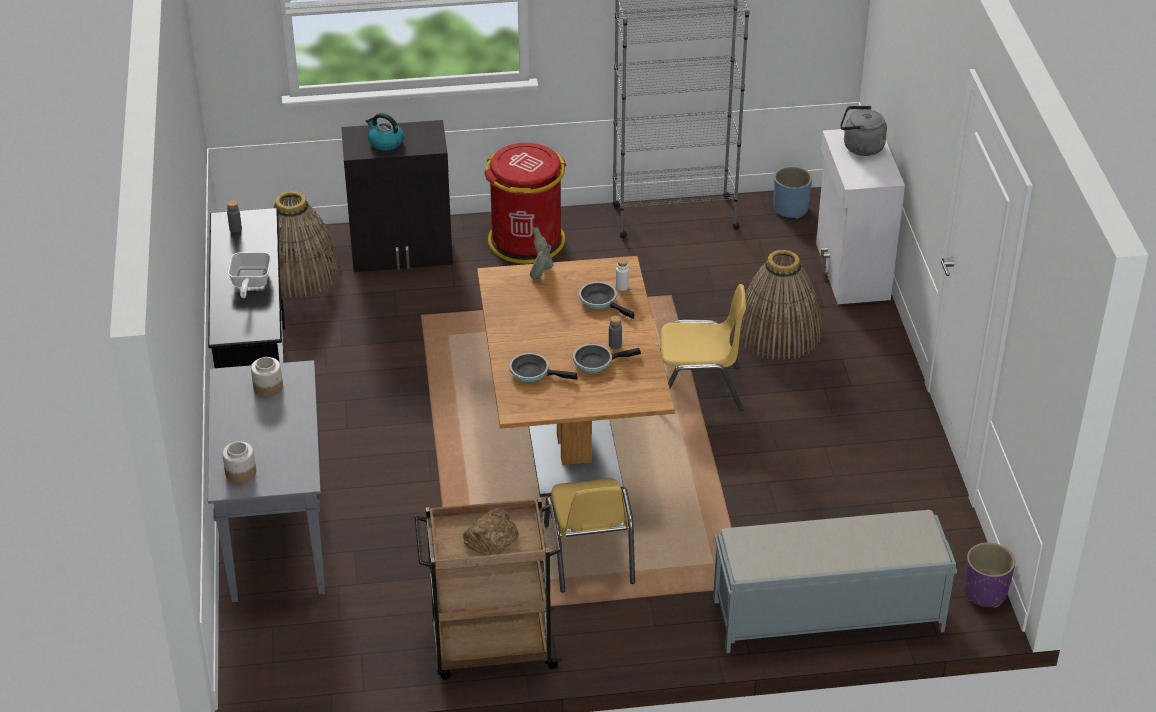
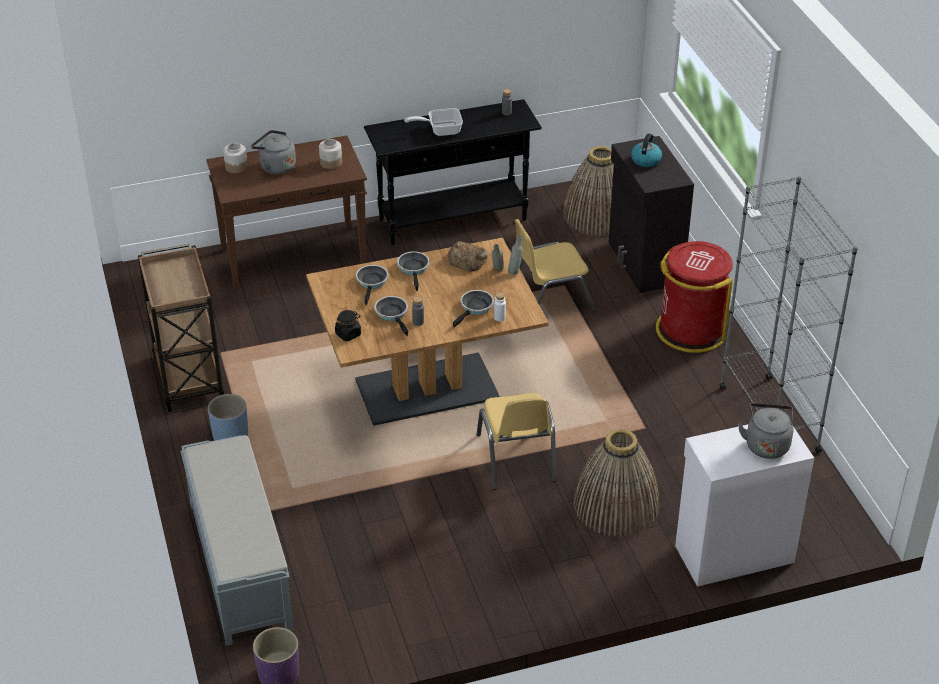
camera: 80 degrees right, 0 degrees up
grey console table [208,360,325,602] -> brown console table [206,136,367,288]
bread [463,508,519,555] -> bread moved to [448,241,488,272]
yellow chair [544,478,635,592] -> yellow chair moved to [515,219,596,312]
blue planter [773,166,812,219] -> blue planter moved to [208,394,248,441]
none -> grey kettle [251,130,296,175]
none -> black jar [335,310,361,341]
none -> frying pan [397,251,430,291]

